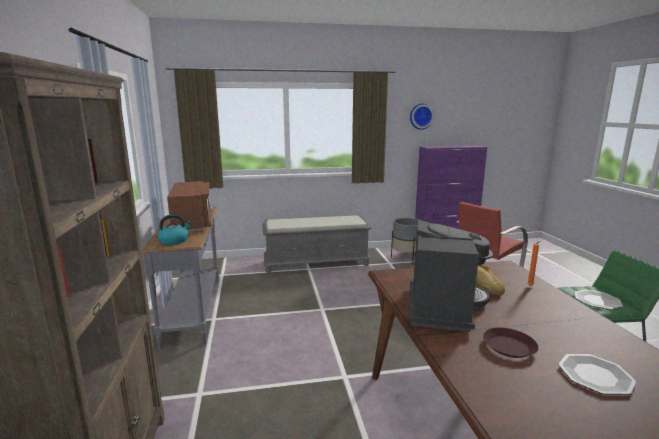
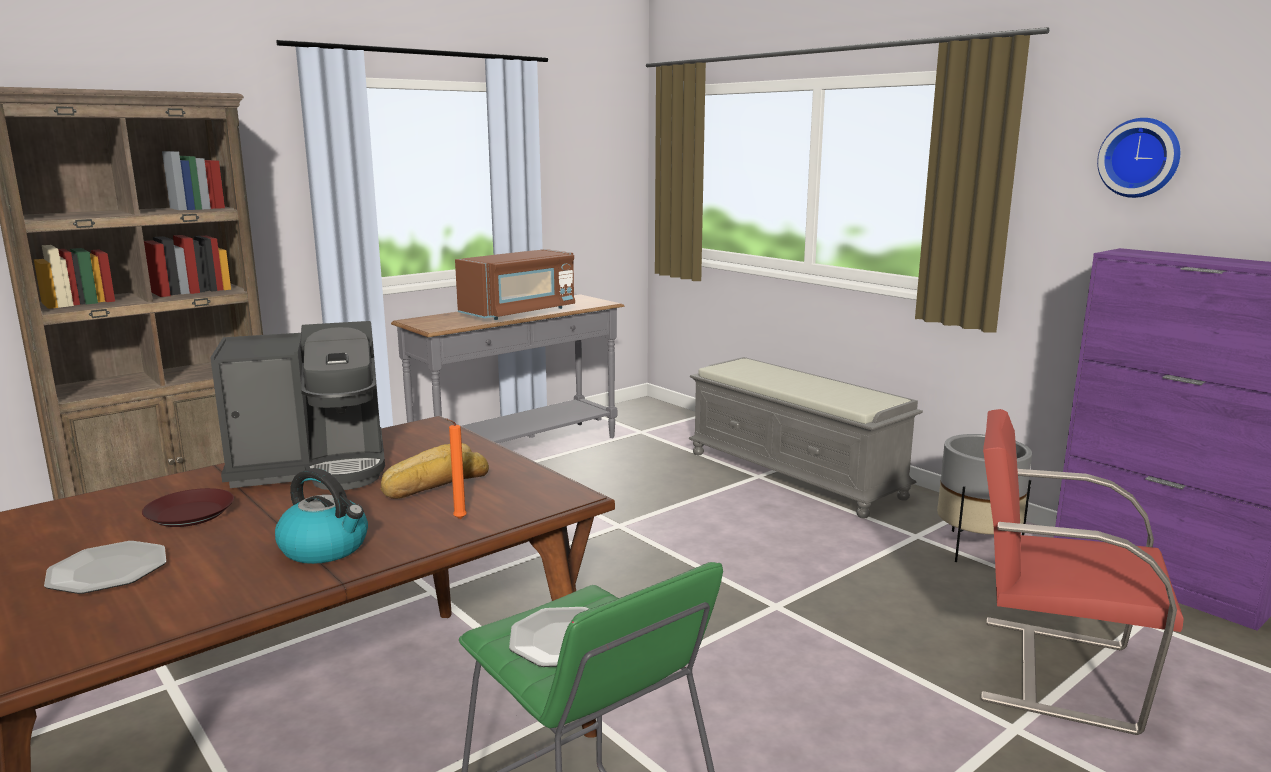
camera: 60 degrees right, 0 degrees up
kettle [158,214,192,245] -> kettle moved to [275,468,368,564]

